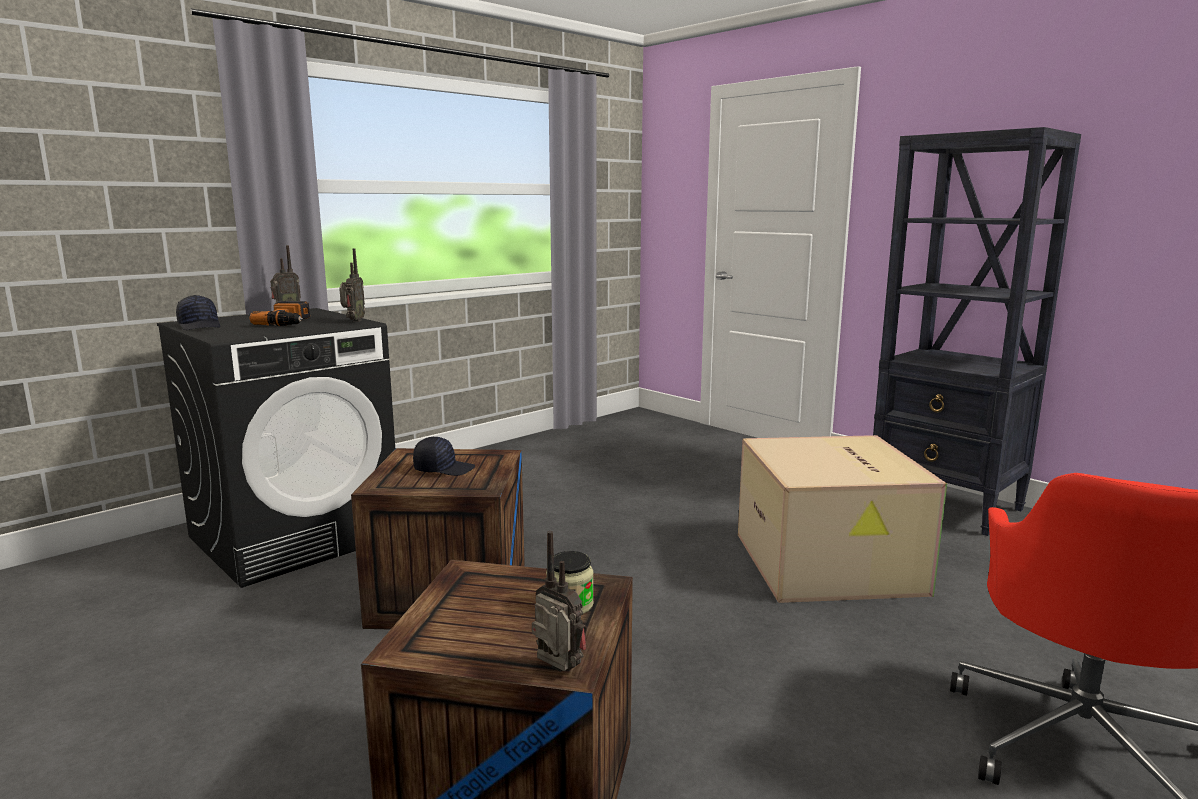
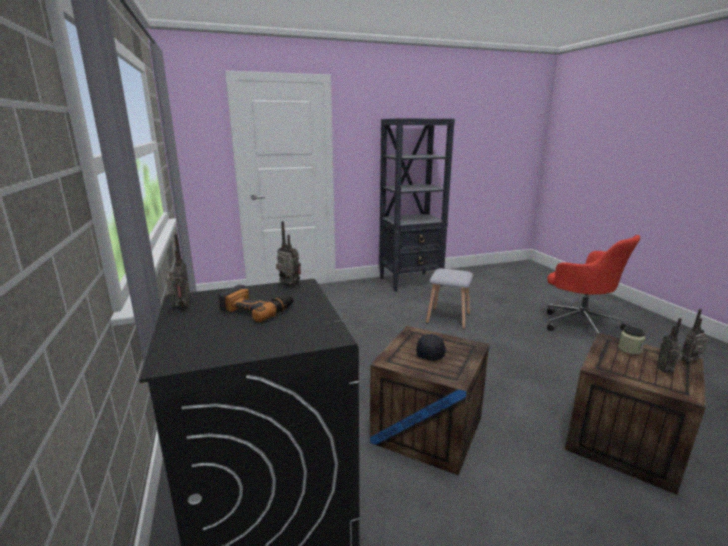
camera: 65 degrees left, 5 degrees up
black cap [176,295,220,330] -> none
cardboard box [738,435,947,603] -> grey stool [426,268,473,329]
none -> radio [658,318,682,373]

